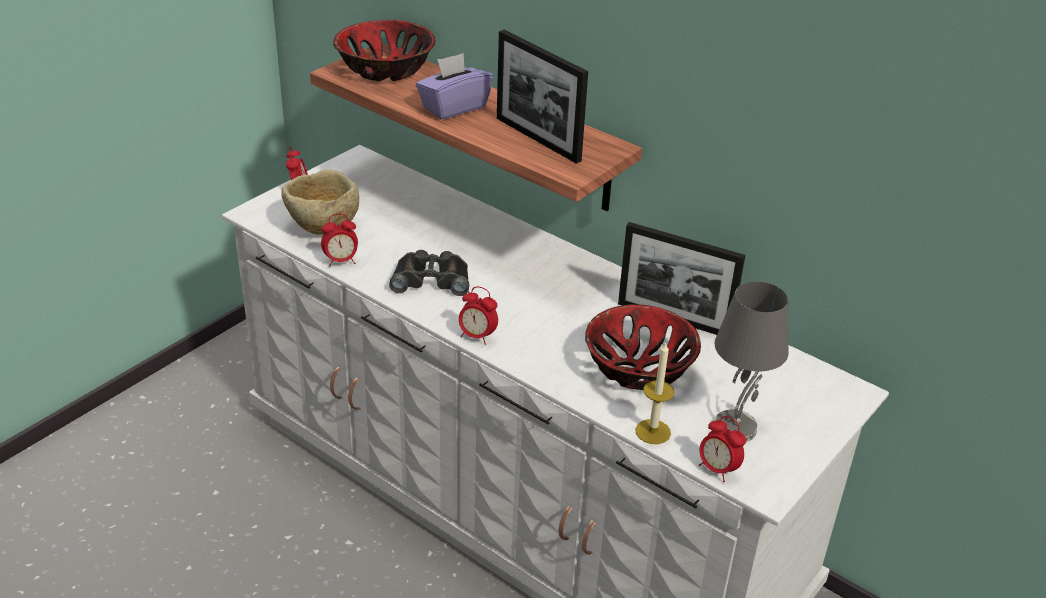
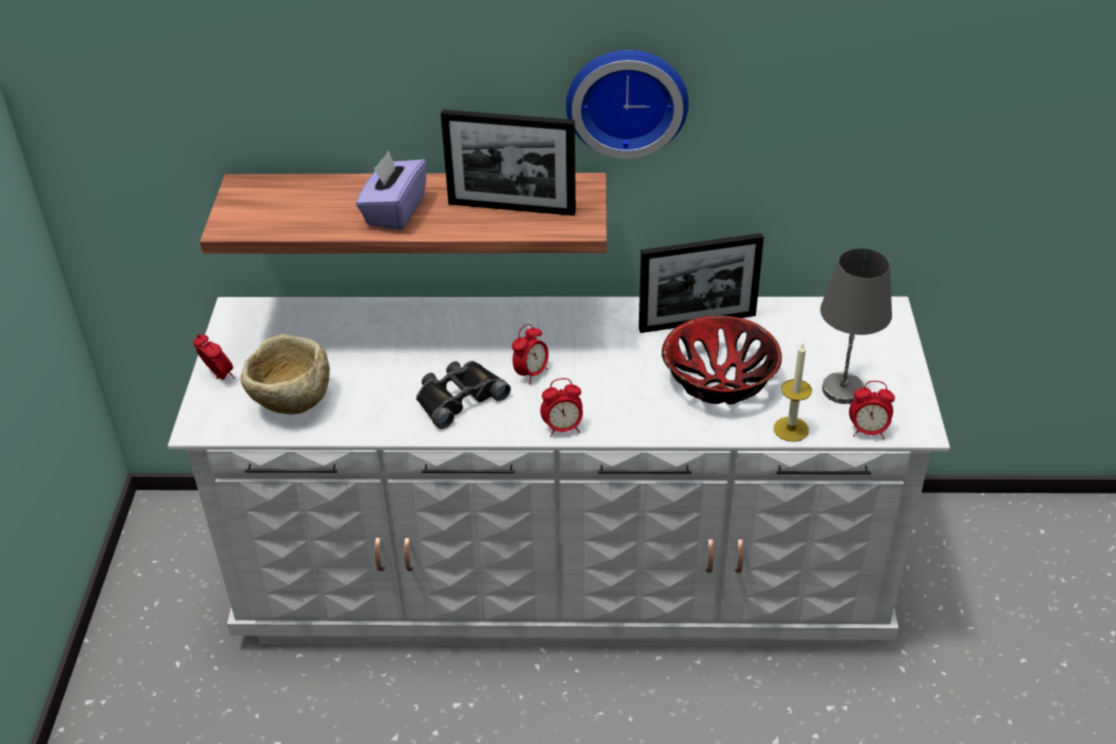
camera: 35 degrees left, 5 degrees up
alarm clock [321,213,358,267] -> alarm clock moved to [512,324,549,384]
bowl [333,20,435,81] -> none
none -> wall clock [566,50,689,159]

